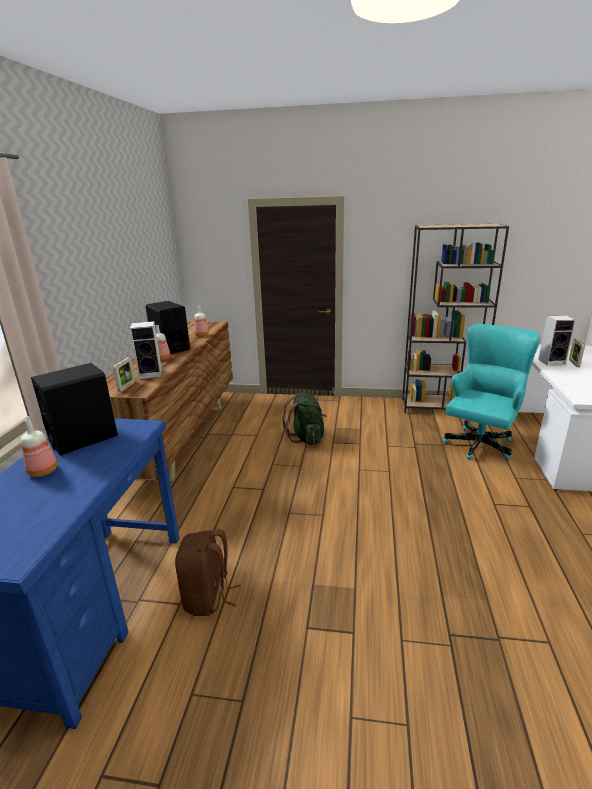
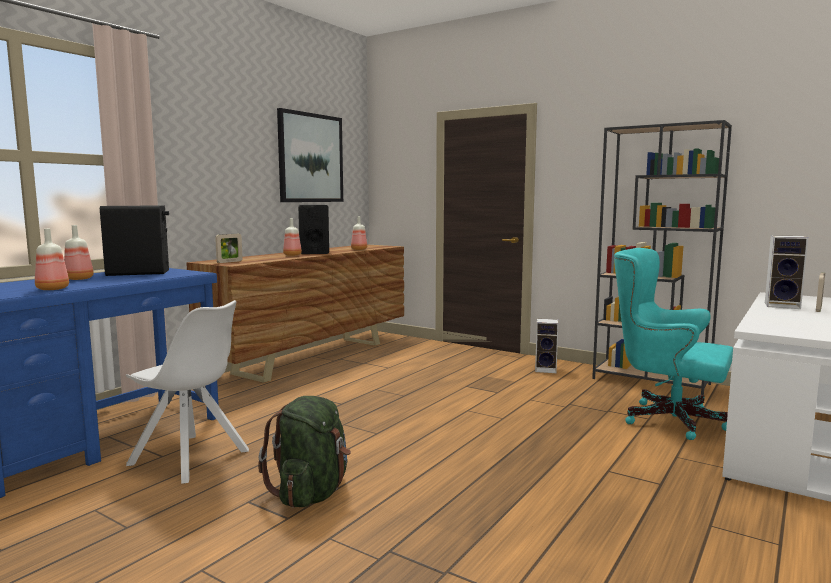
camera: 25 degrees right, 15 degrees down
speaker [130,321,162,379] -> speaker moved to [535,319,558,373]
brown backpack [175,529,240,616] -> white chair [126,300,249,484]
green backpack [282,393,327,445] -> green backpack moved to [258,396,351,507]
turquoise office chair [444,324,540,460] -> turquoise office chair turned 120 degrees counterclockwise [614,248,733,440]
none -> bottle [35,229,69,290]
none -> picture [277,108,343,202]

